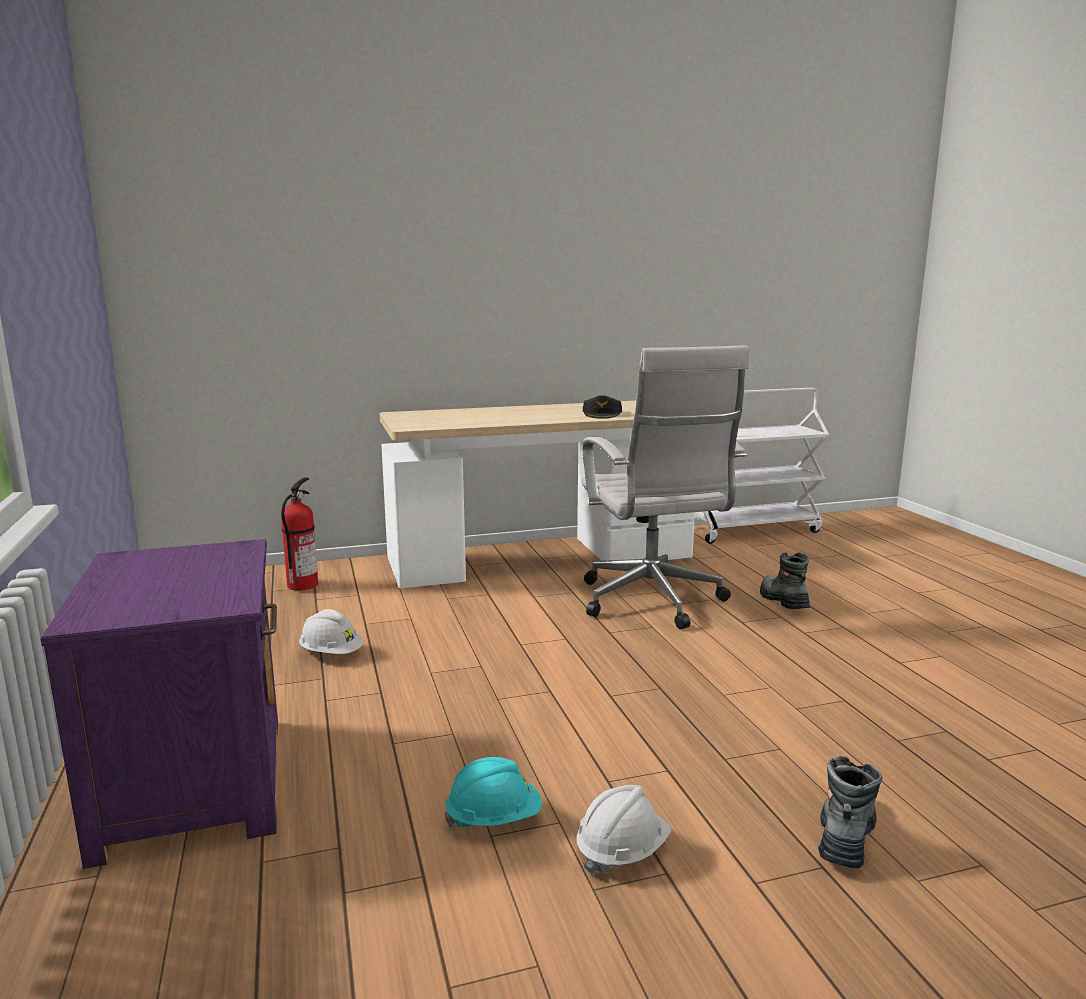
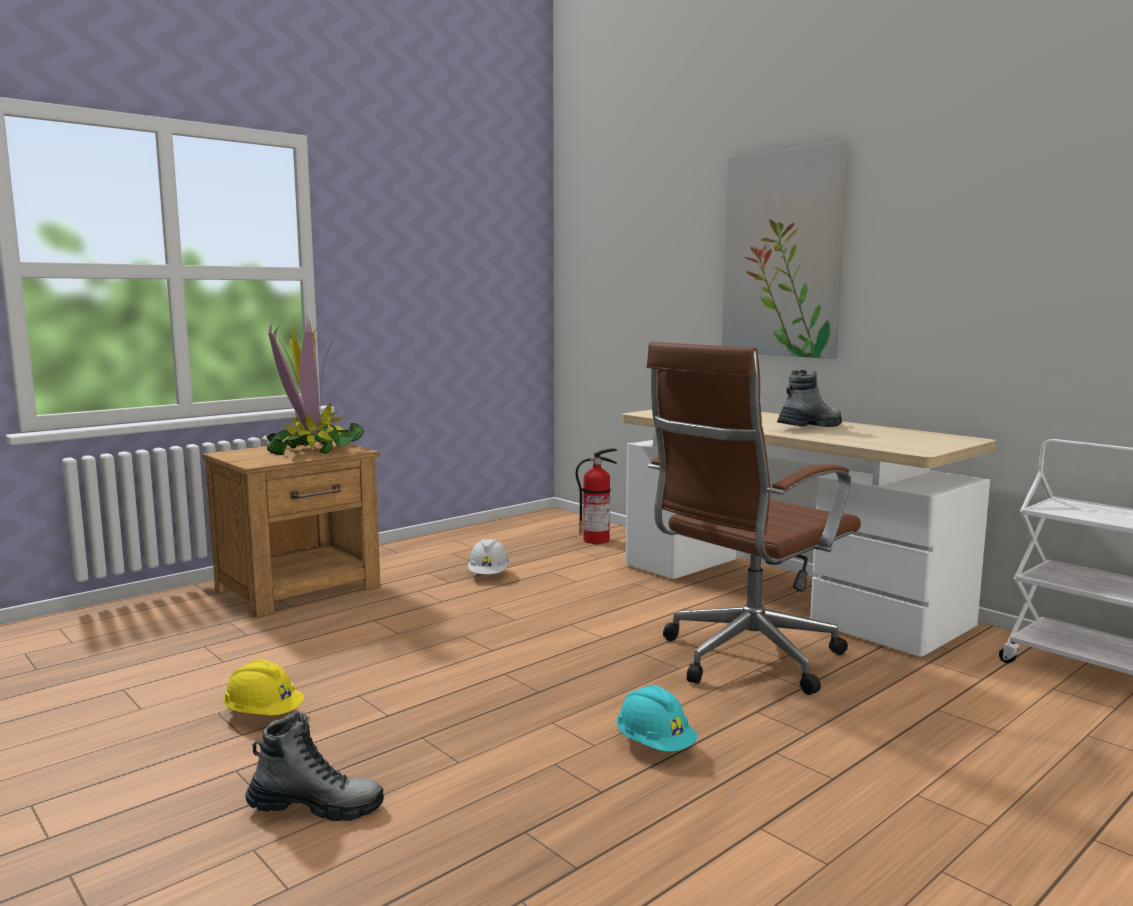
camera: 65 degrees right, 5 degrees down
purple nightstand [40,539,278,869] -> brown nightstand [202,440,380,618]
turquoise hard hat [444,757,542,829] -> turquoise hard hat moved to [616,685,697,752]
white hard hat [577,785,671,876] -> yellow hard hat [223,659,304,715]
white office chair [581,345,749,630] -> brown office chair [647,342,861,695]
black cap [583,395,622,419] -> none
boot [760,552,810,609] -> boot moved to [777,370,842,427]
none -> potted plant [266,316,364,455]
none -> picture [722,141,849,359]

